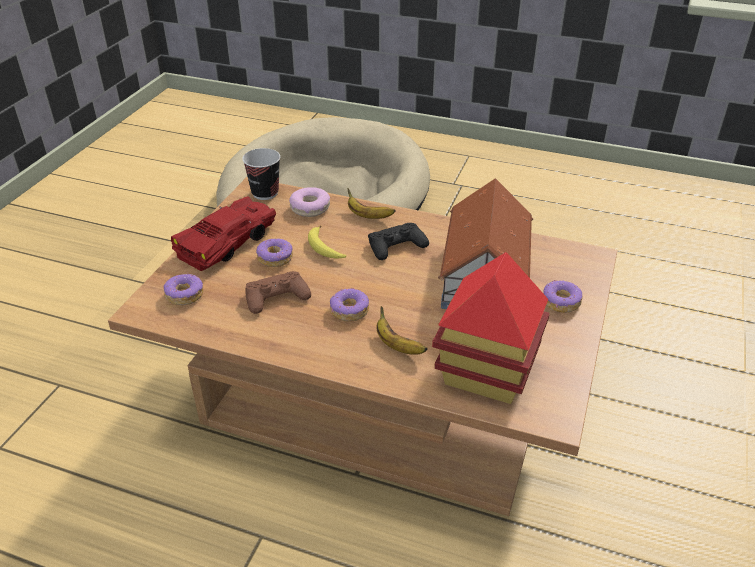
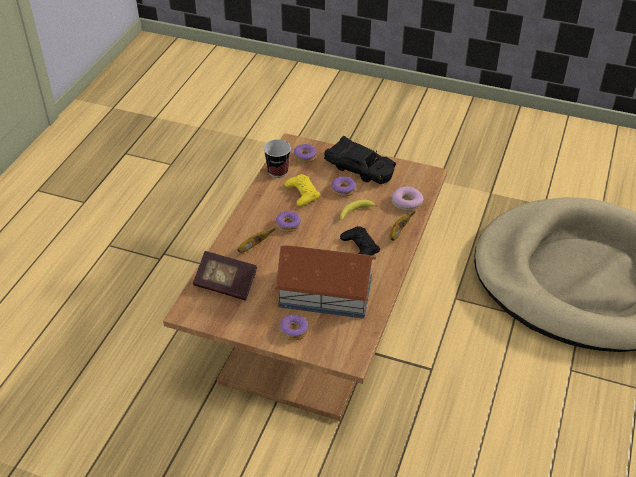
camera: 90 degrees right, 5 degrees up
red toy car [171,196,276,271] -> black toy car [324,136,396,184]
cup [242,148,280,200] -> cup moved to [263,139,291,178]
brown game controller [246,271,311,314] -> yellow game controller [284,174,320,207]
toy house [432,252,550,404] -> book [193,251,257,301]

